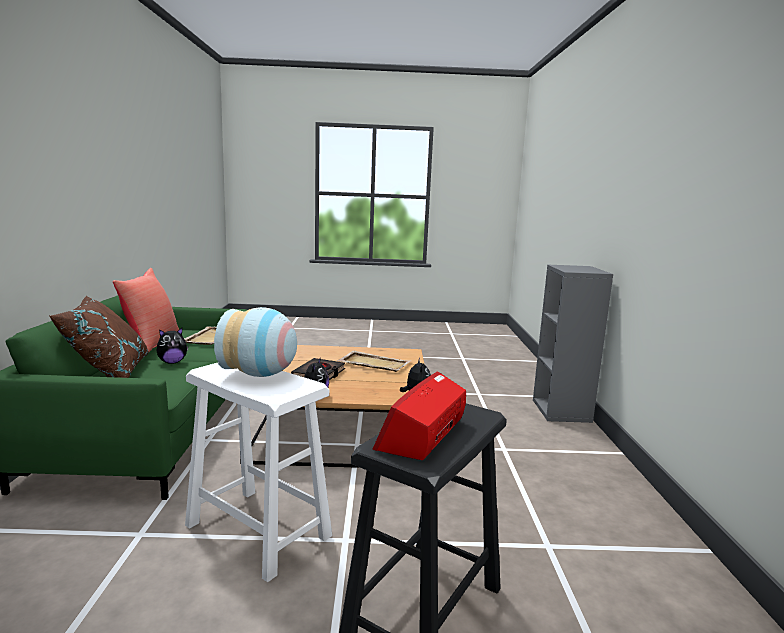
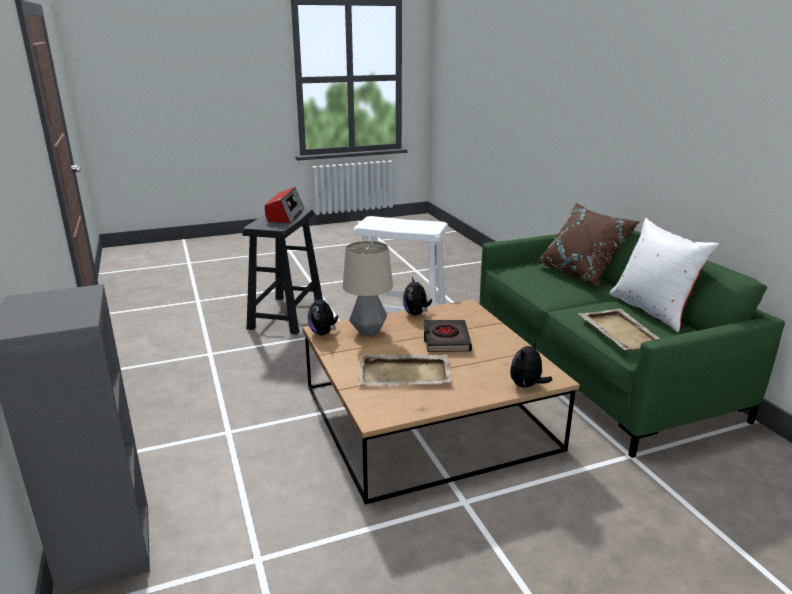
camera: 160 degrees right, 10 degrees up
red pillow [113,268,179,353] -> white pillow [609,218,720,333]
plush toy [157,328,188,364] -> plush toy moved to [510,340,552,388]
vase [214,307,297,377] -> none
none -> table lamp [343,241,393,336]

